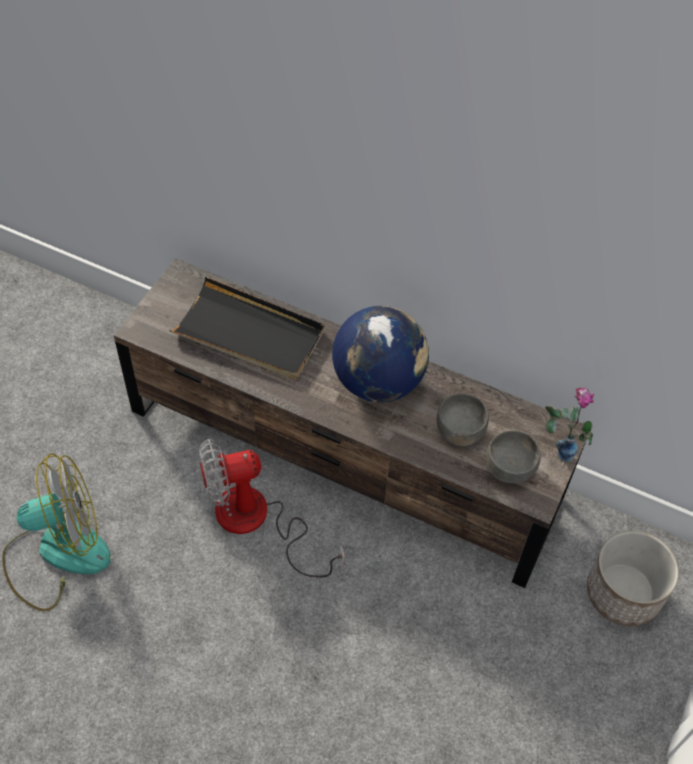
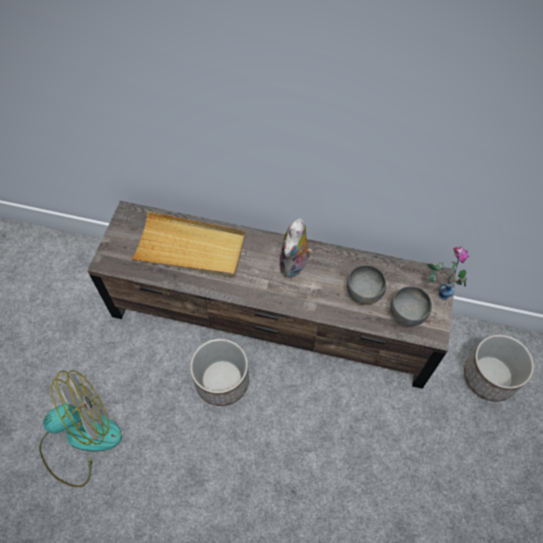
camera: 10 degrees left, 5 degrees up
black tray [169,277,325,379] -> beige tray [130,211,246,278]
fan [199,439,345,578] -> planter [190,339,249,406]
globe [332,306,429,403] -> plush toy [279,219,312,278]

